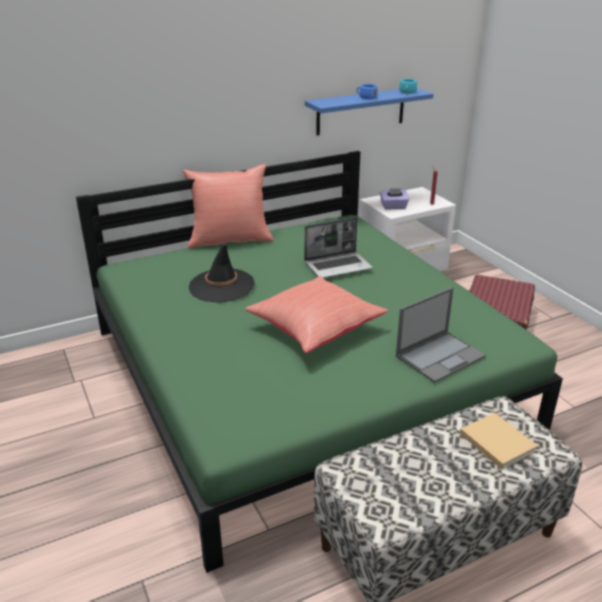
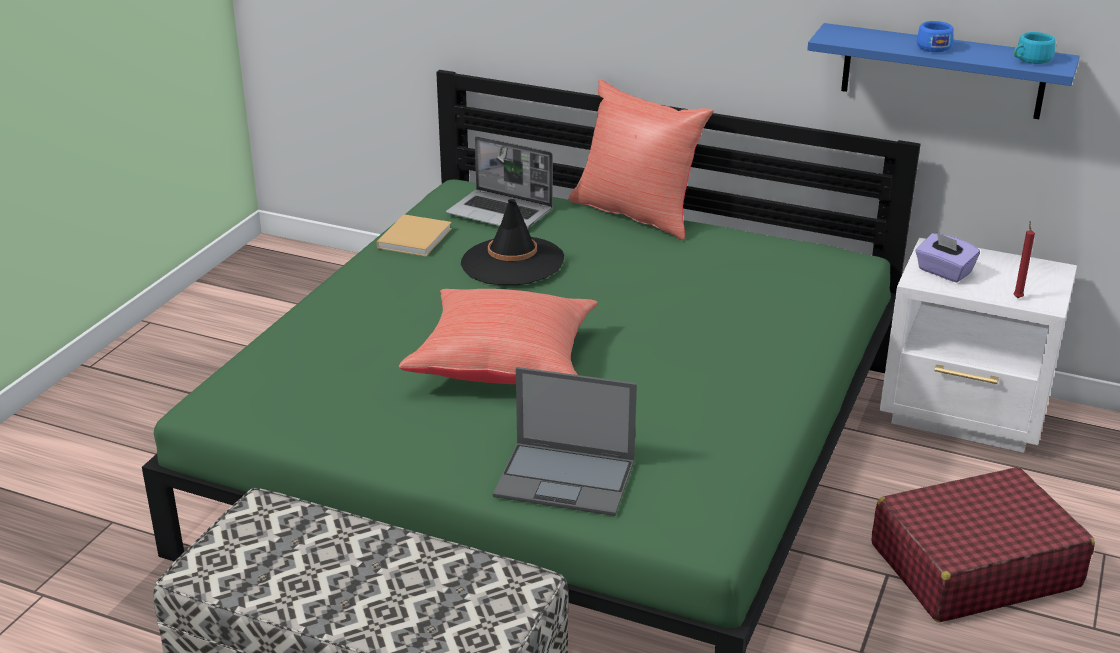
camera: 50 degrees right, 0 degrees up
laptop [304,217,373,278] -> laptop moved to [446,136,553,228]
beige book [460,413,538,469] -> beige book moved to [377,215,452,257]

